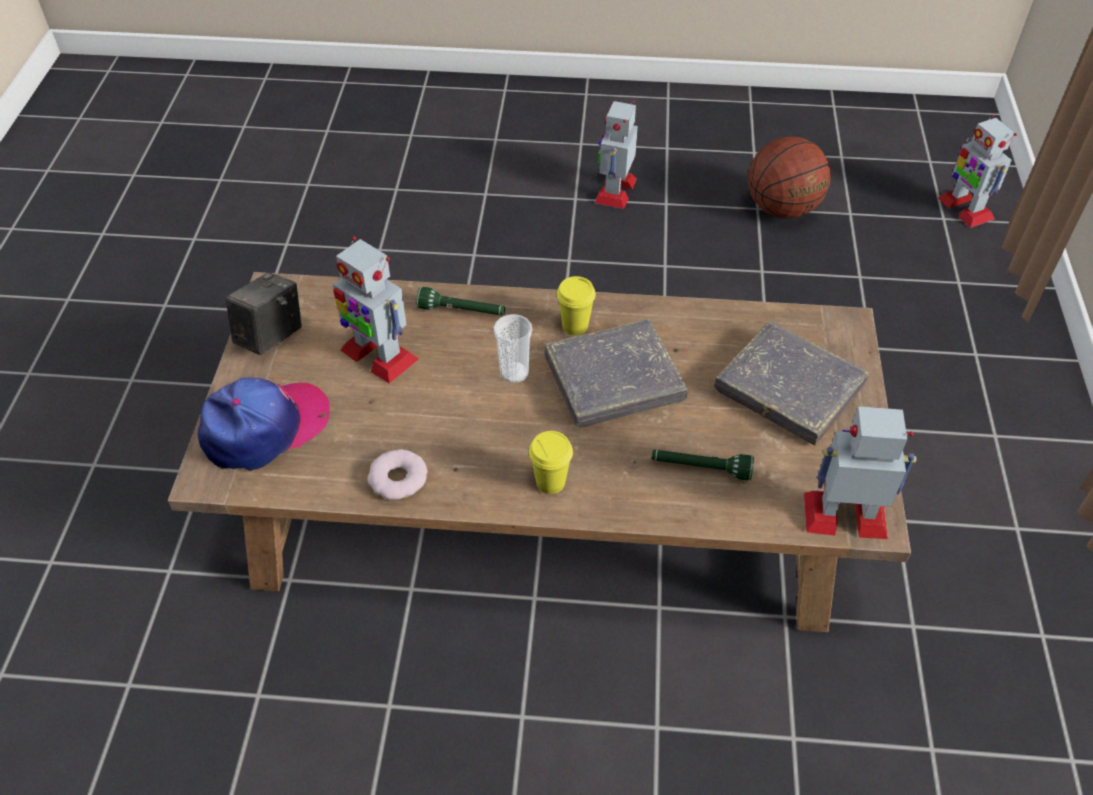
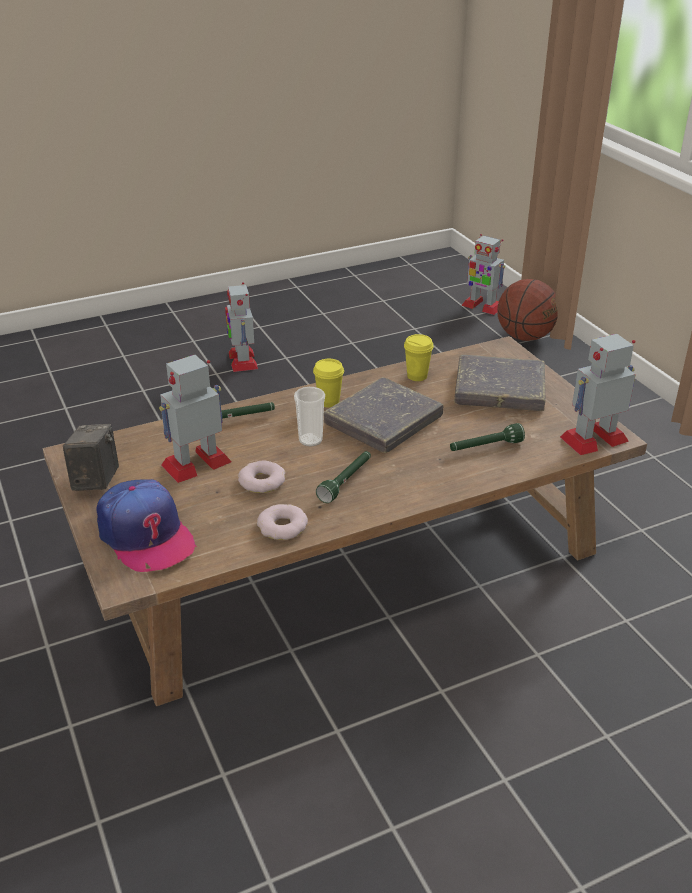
camera: 30 degrees left, 15 degrees down
cap [198,378,330,471] -> cap turned 120 degrees clockwise [96,479,197,572]
toy robot [333,236,419,384] -> toy robot turned 135 degrees clockwise [159,355,232,483]
yellow cup [529,431,573,494] -> yellow cup moved to [404,334,434,381]
basketball [748,136,831,219] -> basketball moved to [497,279,558,341]
none -> donut [238,461,285,493]
none -> green flashlight [316,451,371,503]

